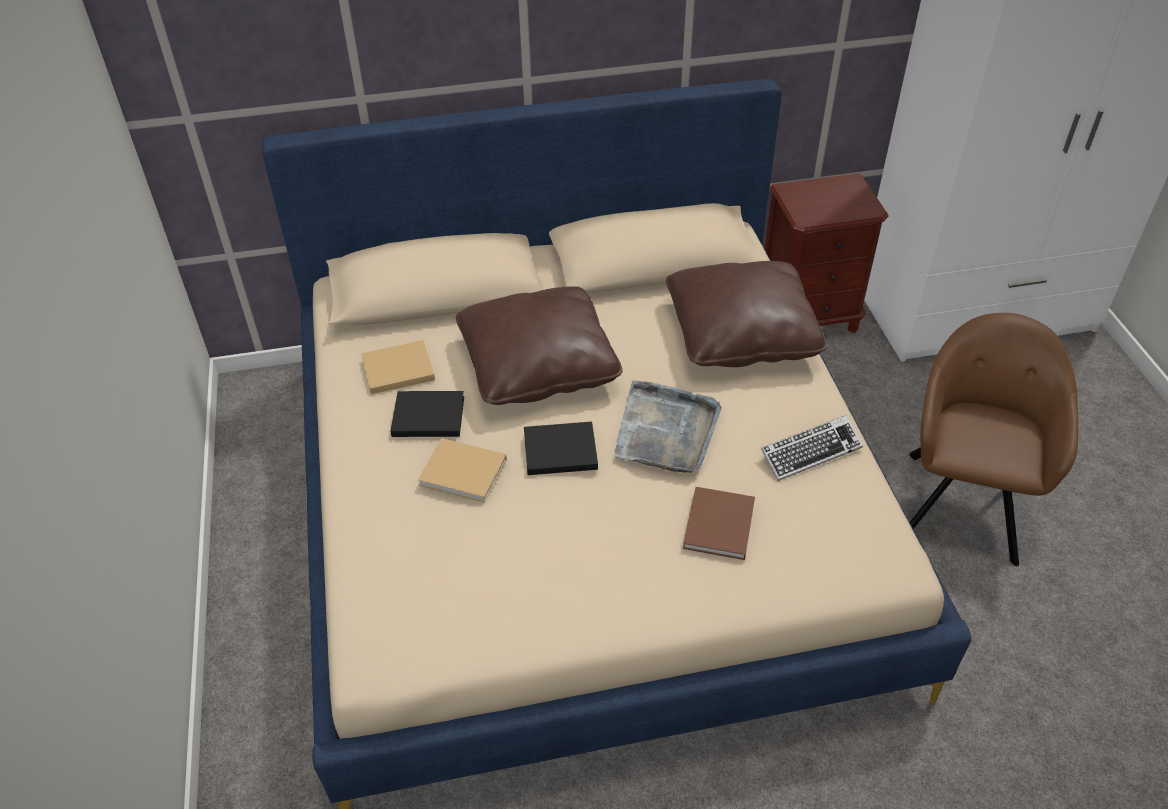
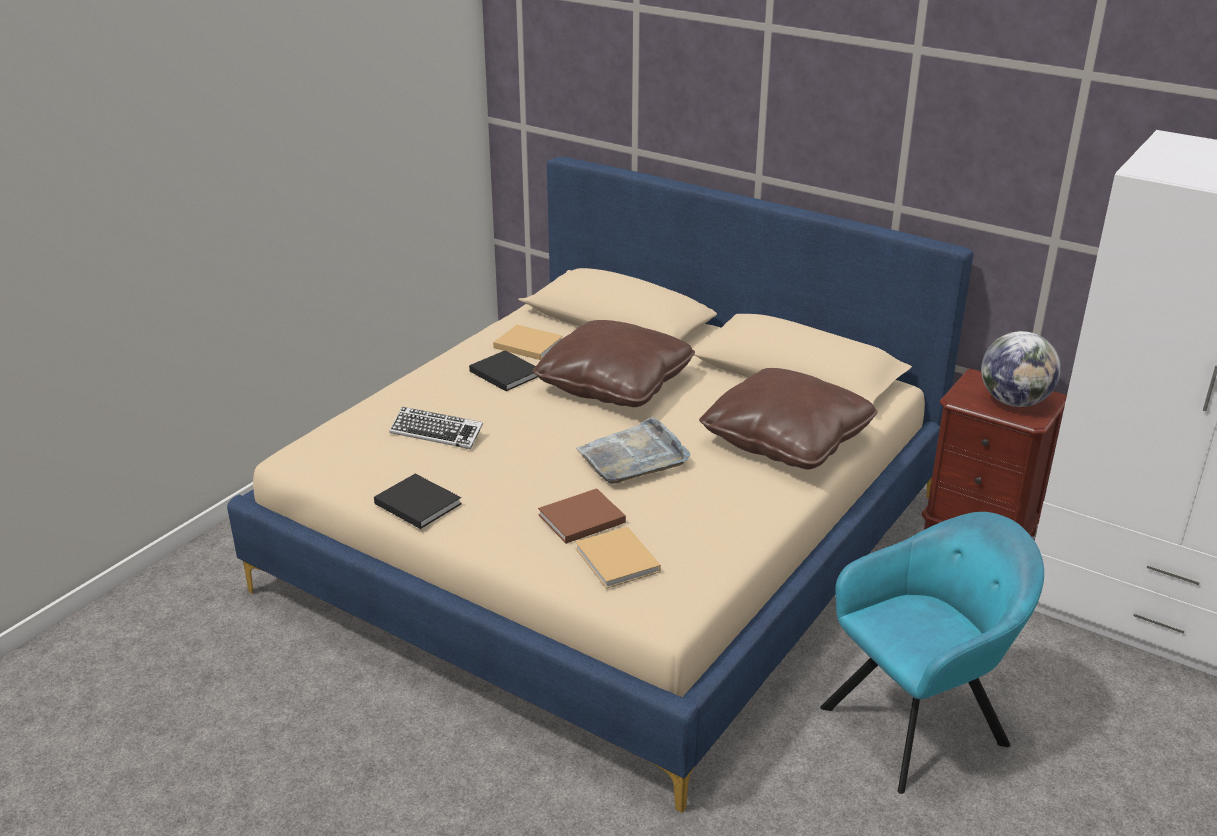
camera: 45 degrees right, 15 degrees down
beige book [418,438,507,503] -> beige book moved to [575,527,661,589]
black book [524,422,598,475] -> black book moved to [374,474,462,529]
keyboard [761,415,863,481] -> keyboard moved to [389,407,483,449]
brown armchair [909,313,1078,566] -> turquoise armchair [820,512,1044,794]
none -> globe [981,331,1061,407]

